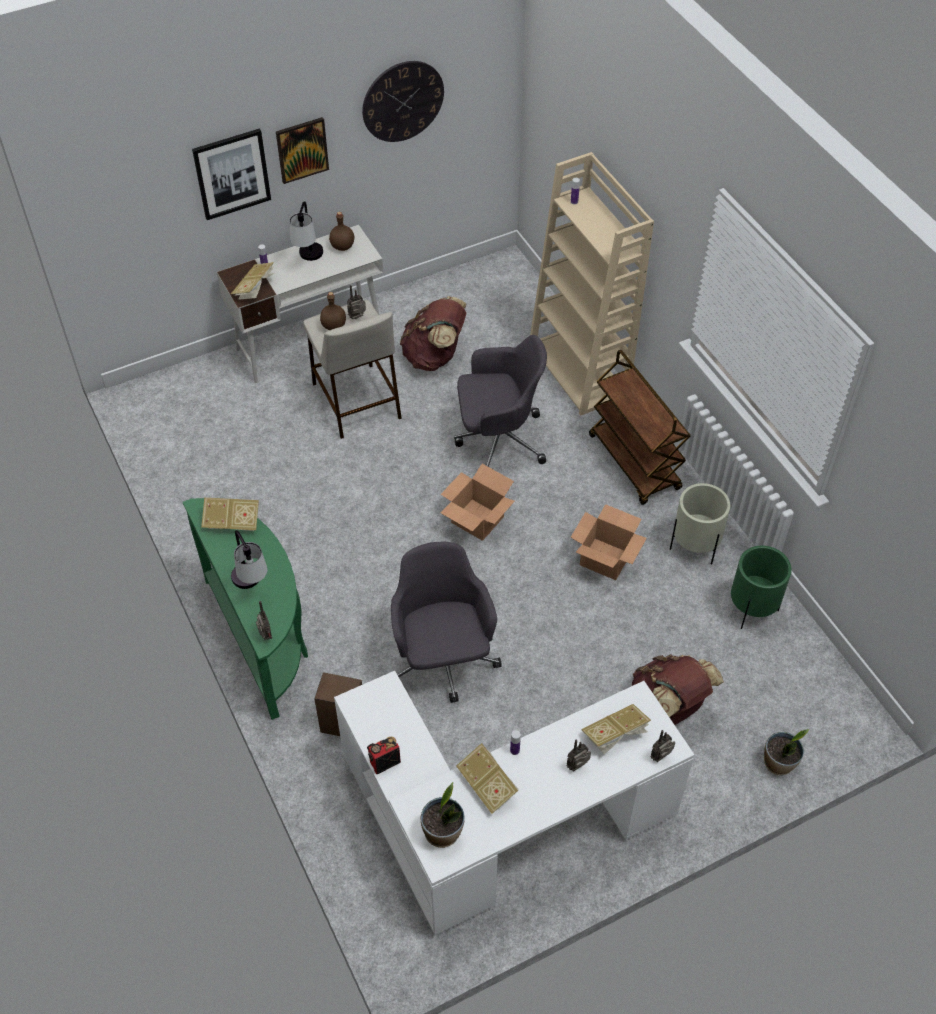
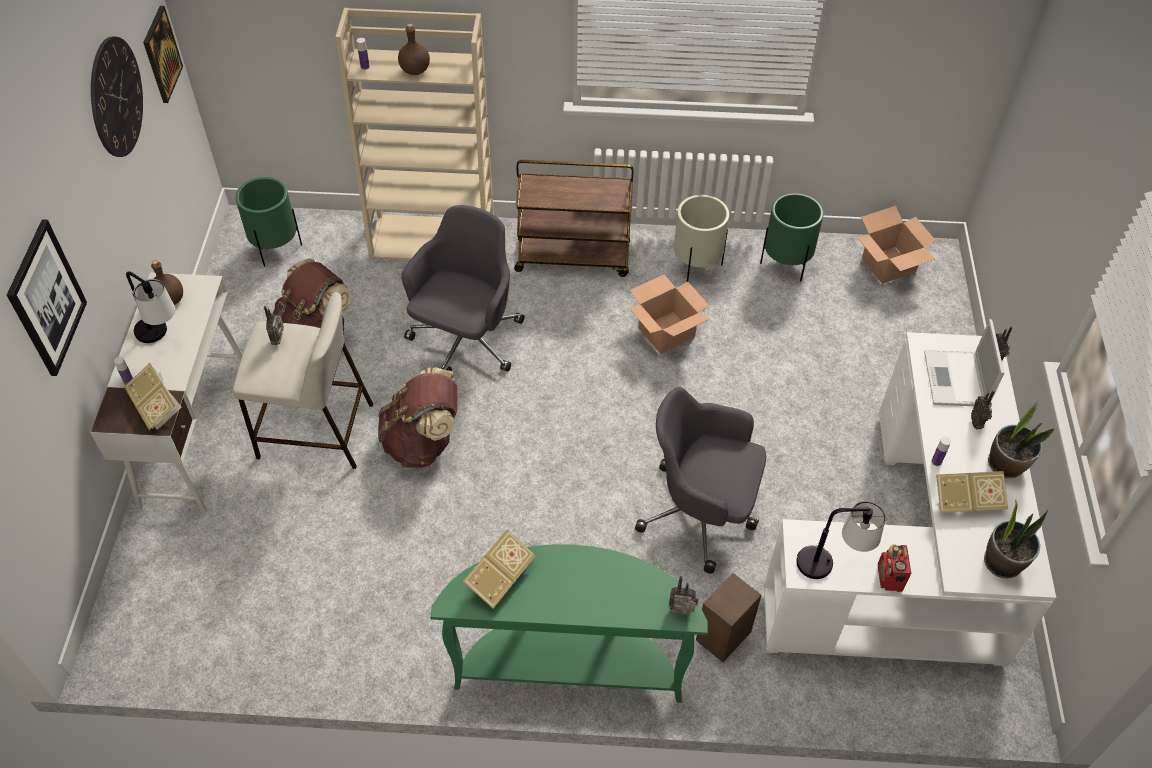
camera: 60 degrees left, 0 degrees up
table lamp [231,530,268,589] -> table lamp moved to [796,501,886,579]
picture [276,117,329,184] -> picture moved to [143,6,183,103]
brown bottle [320,292,346,330] -> brown bottle moved to [398,23,430,75]
cardboard box [440,464,515,541] -> cardboard box moved to [857,206,936,284]
book [581,704,651,754] -> laptop [924,319,1004,406]
brown backpack [632,654,724,725] -> brown backpack moved to [378,367,458,468]
potted plant [764,729,810,775] -> potted plant moved to [988,402,1055,478]
none -> green planter [235,177,302,266]

